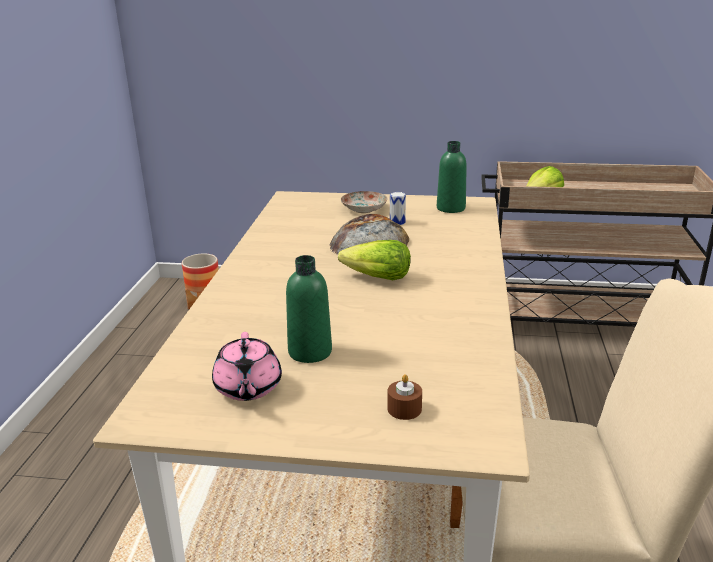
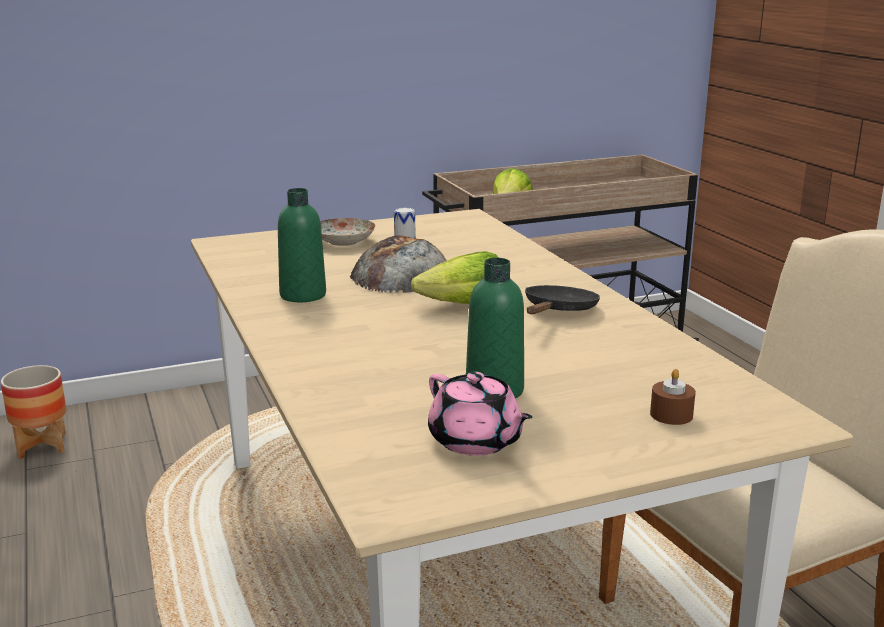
camera: 30 degrees left, 5 degrees down
green bottle [437,141,467,213] -> green bottle moved to [278,188,326,302]
none -> black frying pan [525,285,600,314]

